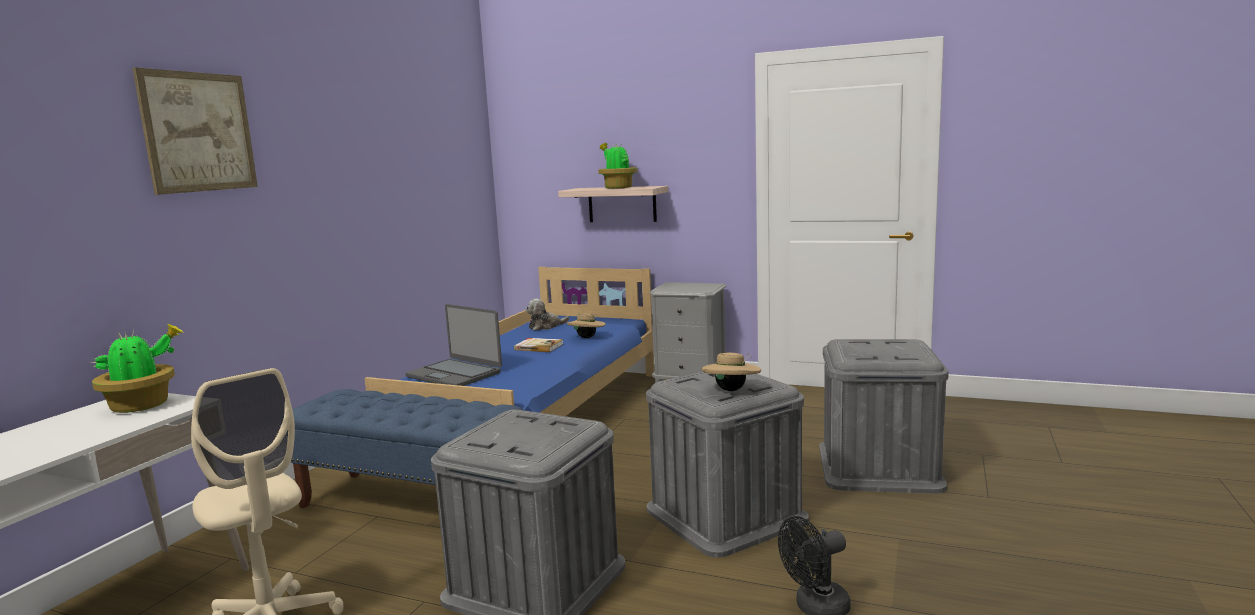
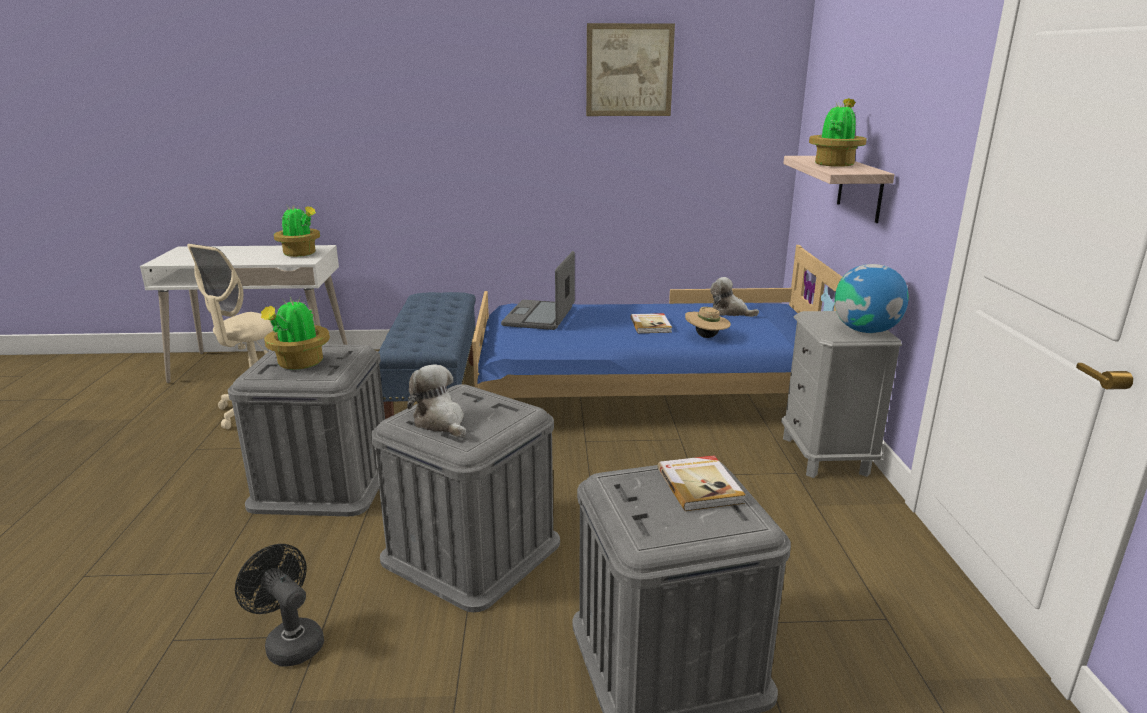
camera: 65 degrees right, 10 degrees up
picture [132,67,258,195] -> picture moved to [586,23,675,116]
beige hat [702,353,761,391] -> plush toy [407,364,466,437]
none -> potted plant [261,297,330,370]
none -> book [658,455,746,511]
none -> globe [835,264,909,333]

